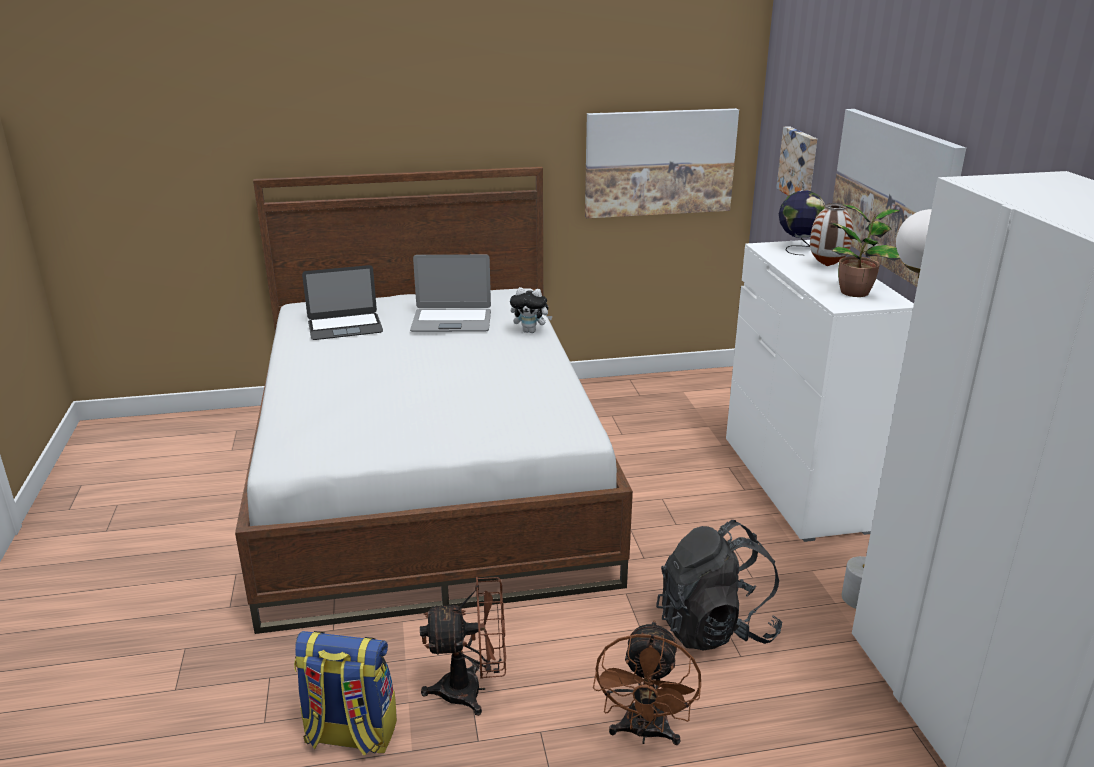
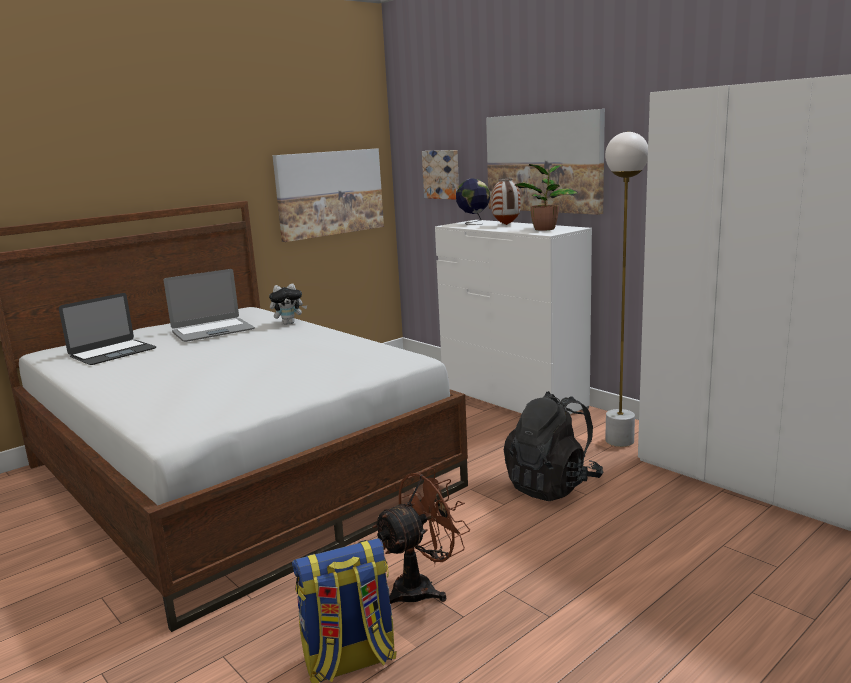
camera: 30 degrees left, 10 degrees down
brown fan [593,620,701,745] -> none

